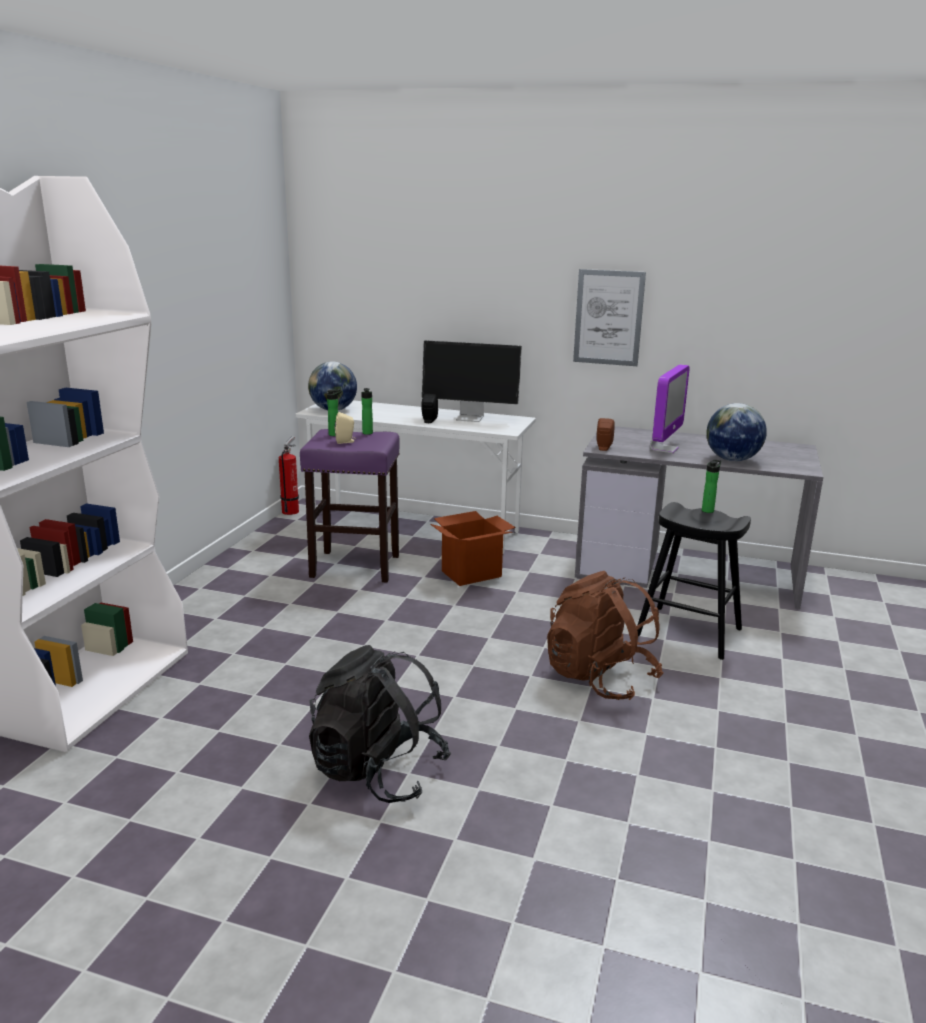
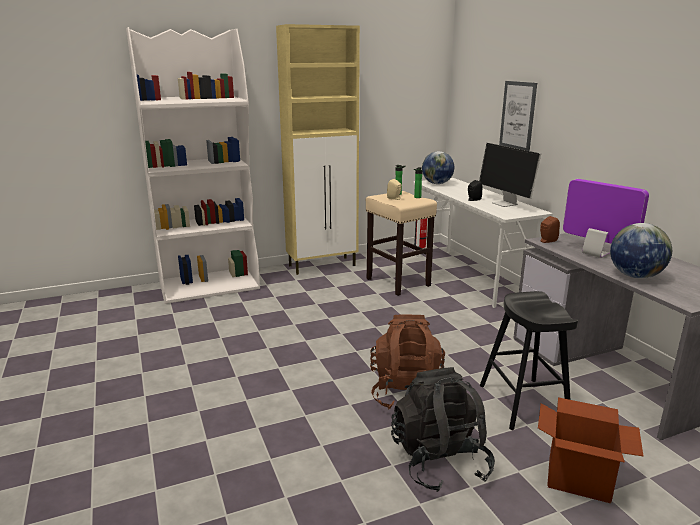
camera: 50 degrees right, 0 degrees up
purple stool [300,429,399,583] -> beige stool [366,191,437,296]
black backpack [309,645,451,803] -> black backpack moved to [391,367,495,492]
cardboard box [430,511,516,586] -> cardboard box moved to [538,397,643,503]
picture [573,269,646,366] -> picture moved to [499,81,537,151]
monitor [650,364,690,453] -> monitor turned 120 degrees counterclockwise [563,179,649,258]
bottle [702,459,721,513] -> none
none -> beige cabinet [276,24,360,275]

